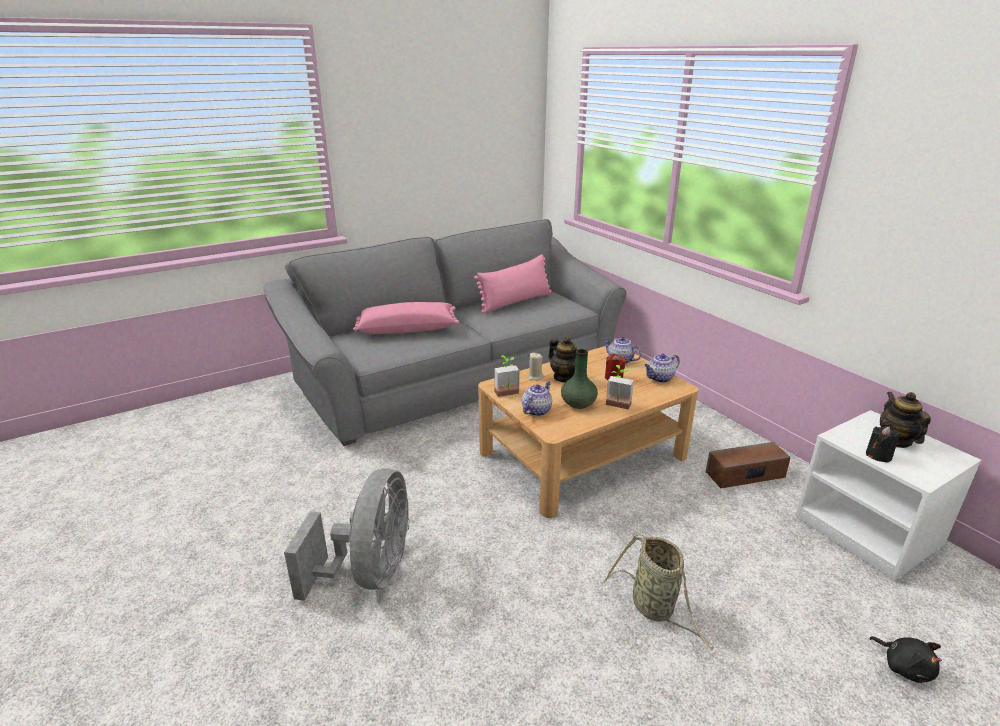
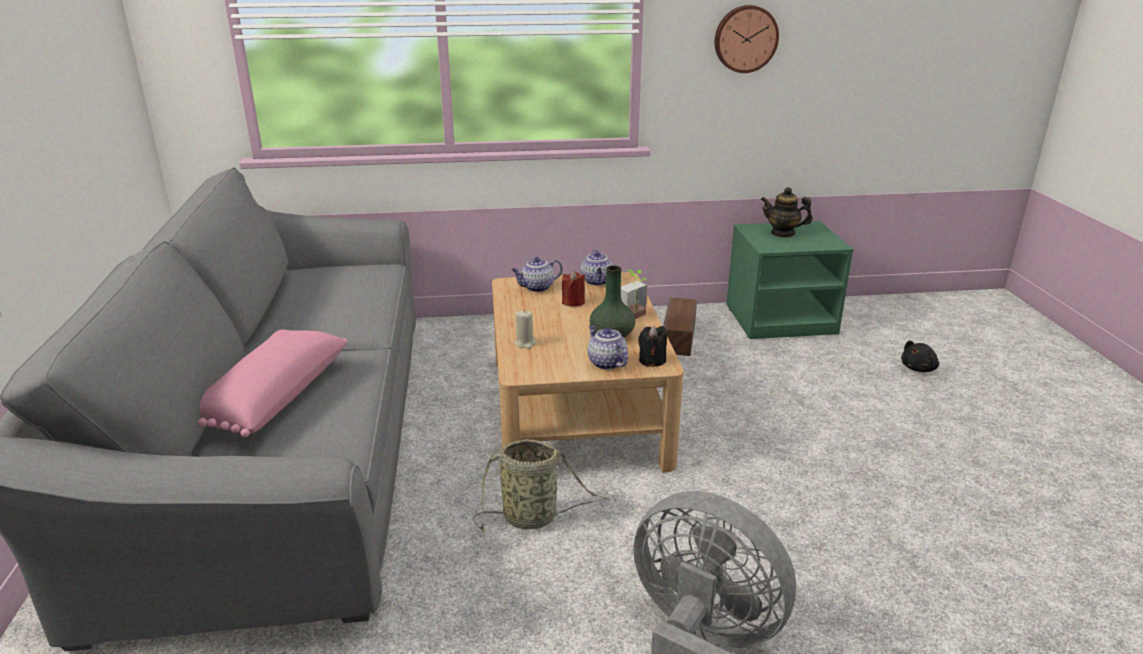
camera: 65 degrees left, 0 degrees up
pink pillow [474,254,551,314] -> none
potted plant [494,356,519,397] -> none
teapot [549,337,577,382] -> none
basket [604,535,714,650] -> basket moved to [473,439,610,532]
white nightstand [795,410,982,581] -> green nightstand [726,221,854,339]
black candle [866,426,901,463] -> black candle moved to [638,326,667,367]
black plush toy [869,636,942,683] -> black plush toy turned 150 degrees clockwise [901,340,939,372]
none -> wall clock [715,5,779,73]

